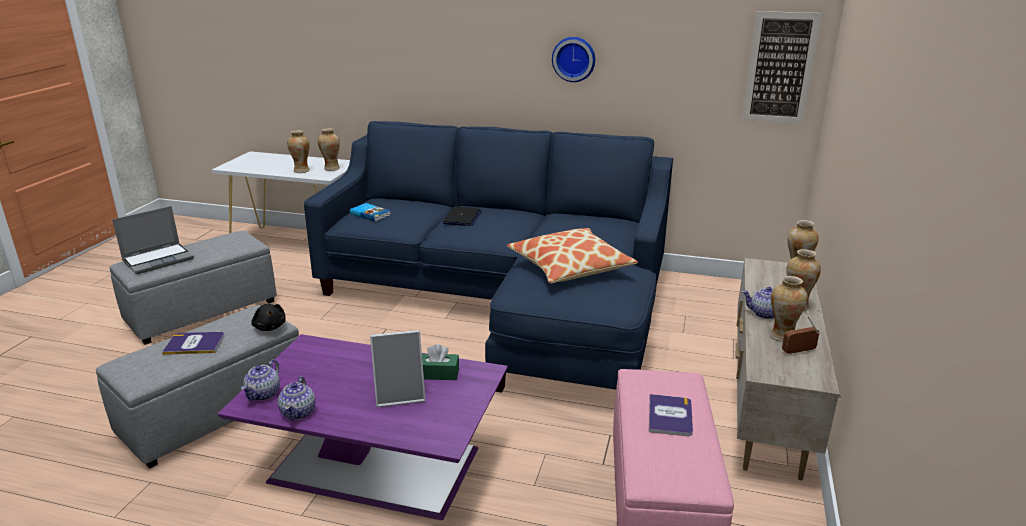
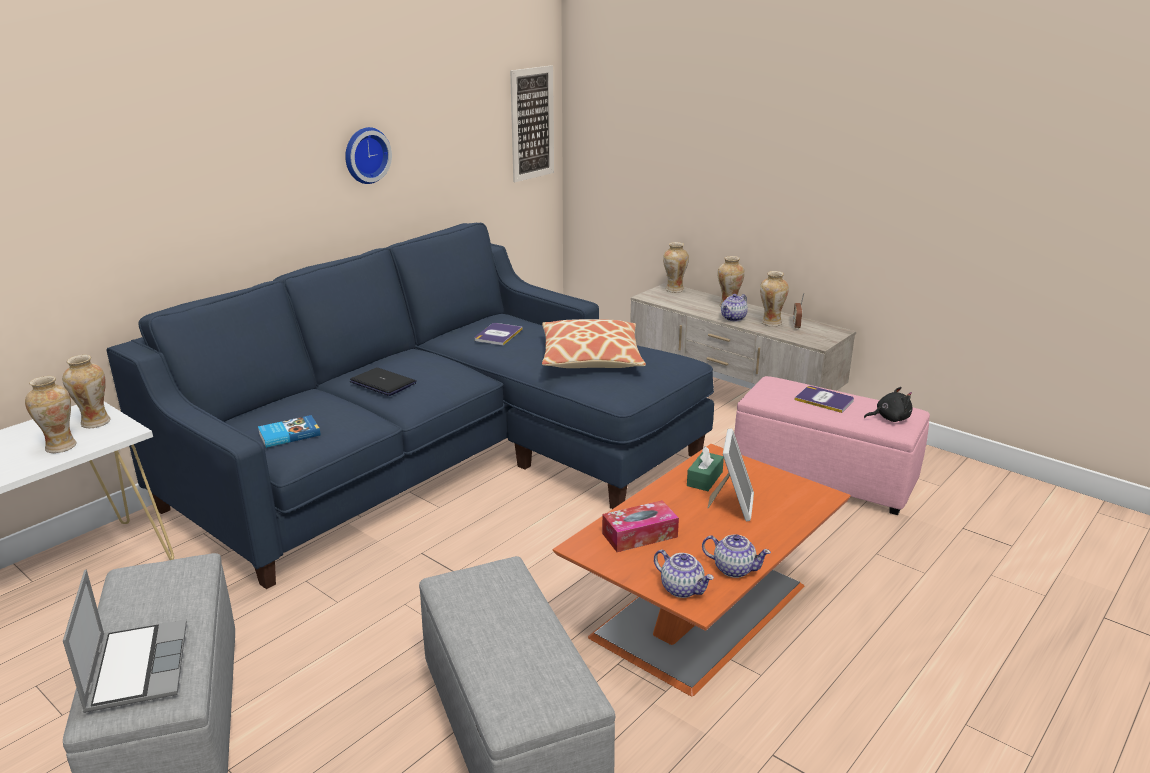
camera: 65 degrees left, 0 degrees up
book [162,332,224,355] -> book moved to [474,323,523,345]
purple coffee table [218,334,508,520] -> orange coffee table [553,444,851,696]
black plush toy [251,304,286,331] -> black plush toy moved to [864,387,913,422]
none -> tissue box [602,500,679,552]

